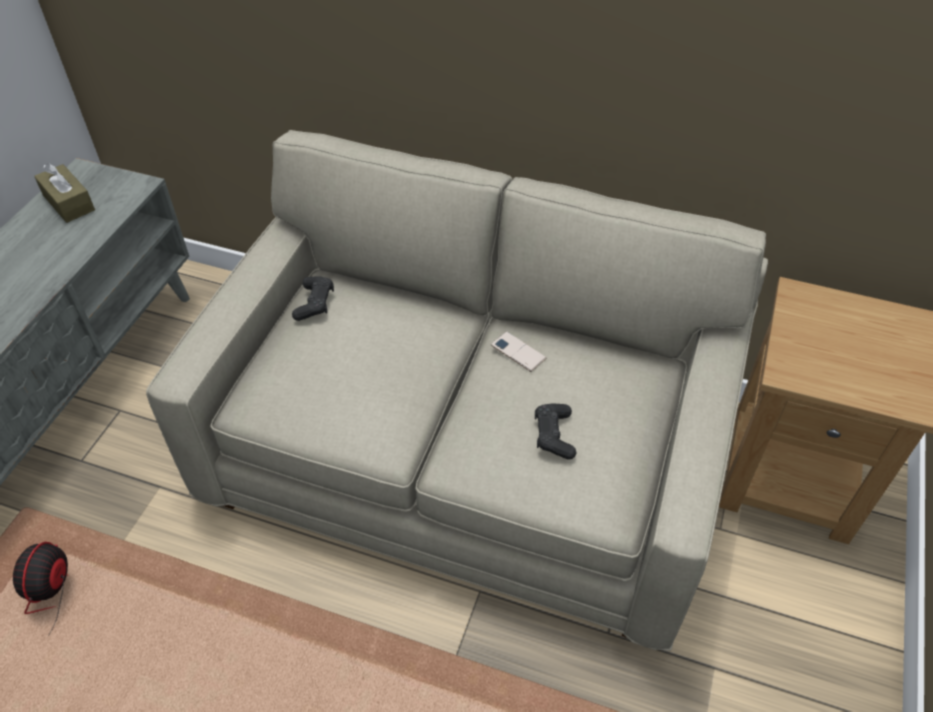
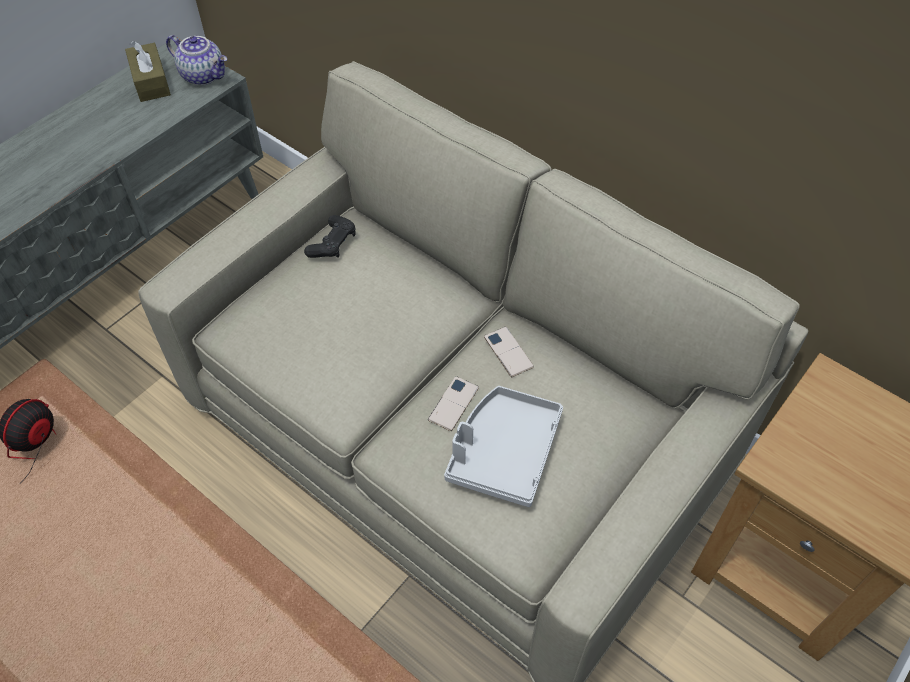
camera: 20 degrees right, 5 degrees up
black game controller [535,404,577,459] -> grey tray [444,386,563,507]
none -> teapot [166,35,227,85]
none -> phone [428,376,479,431]

